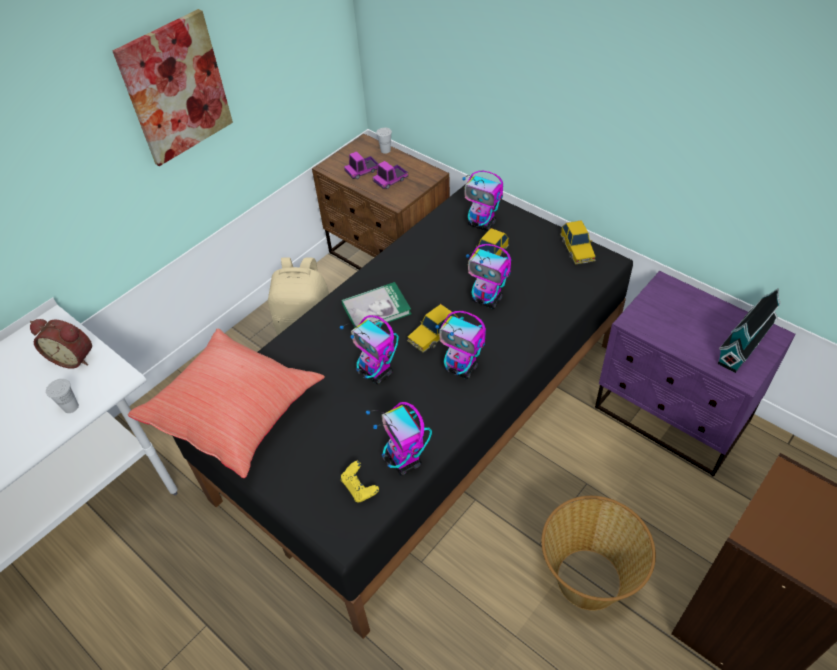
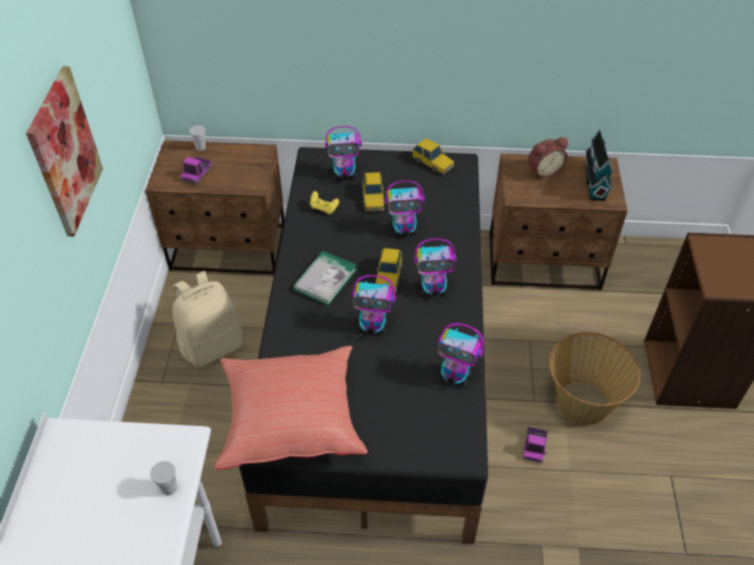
camera: 40 degrees left, 0 degrees up
alarm clock [30,319,92,369] -> alarm clock moved to [528,137,568,178]
yellow game controller [341,461,379,503] -> yellow game controller moved to [310,191,339,215]
toy truck [373,161,408,189] -> toy truck moved to [523,427,547,463]
purple nightstand [595,271,796,476] -> brown nightstand [489,154,628,290]

